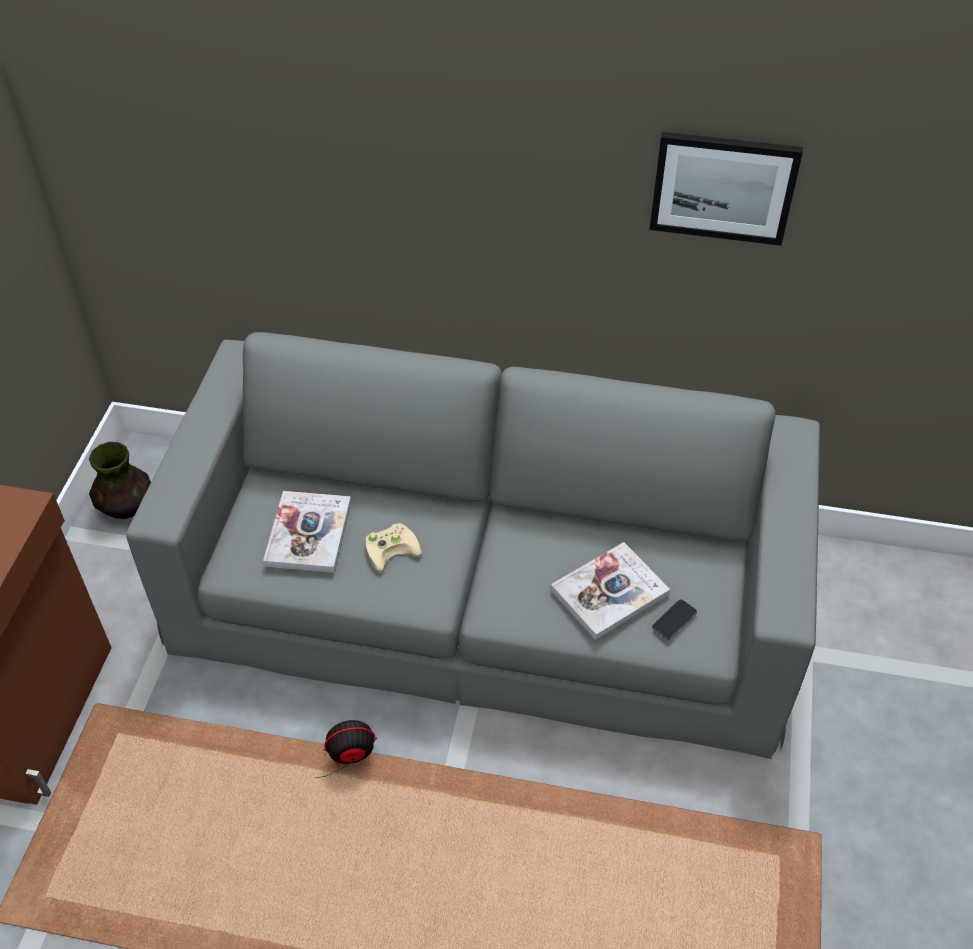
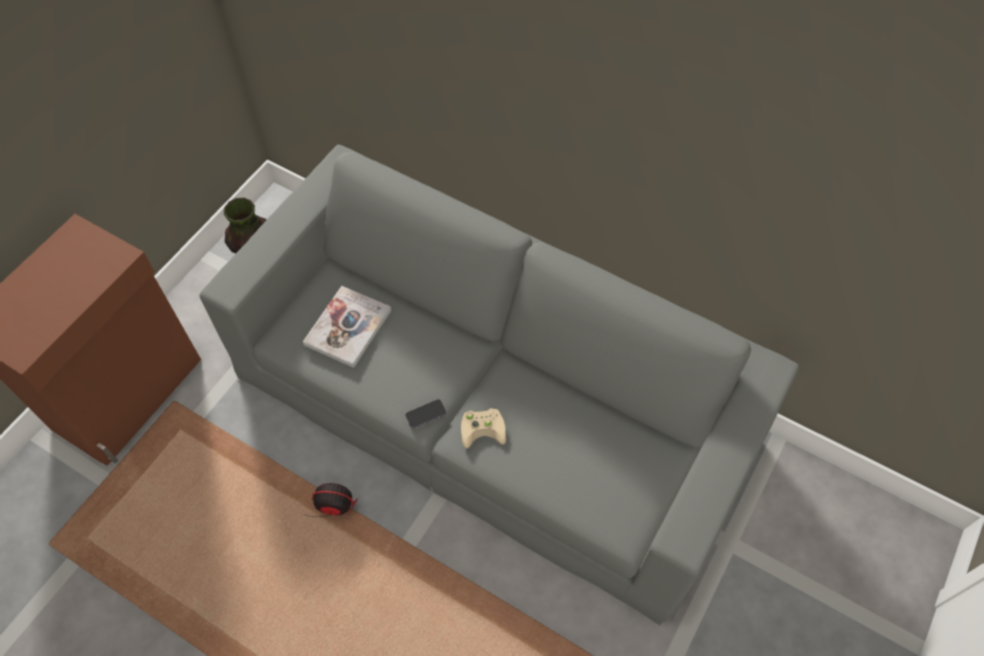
camera: 20 degrees right, 10 degrees up
beige game controller [366,523,422,572] -> beige game controller moved to [461,408,506,449]
book [551,542,670,640] -> none
picture [649,132,803,246] -> none
phone [652,599,697,640] -> phone moved to [405,399,447,428]

